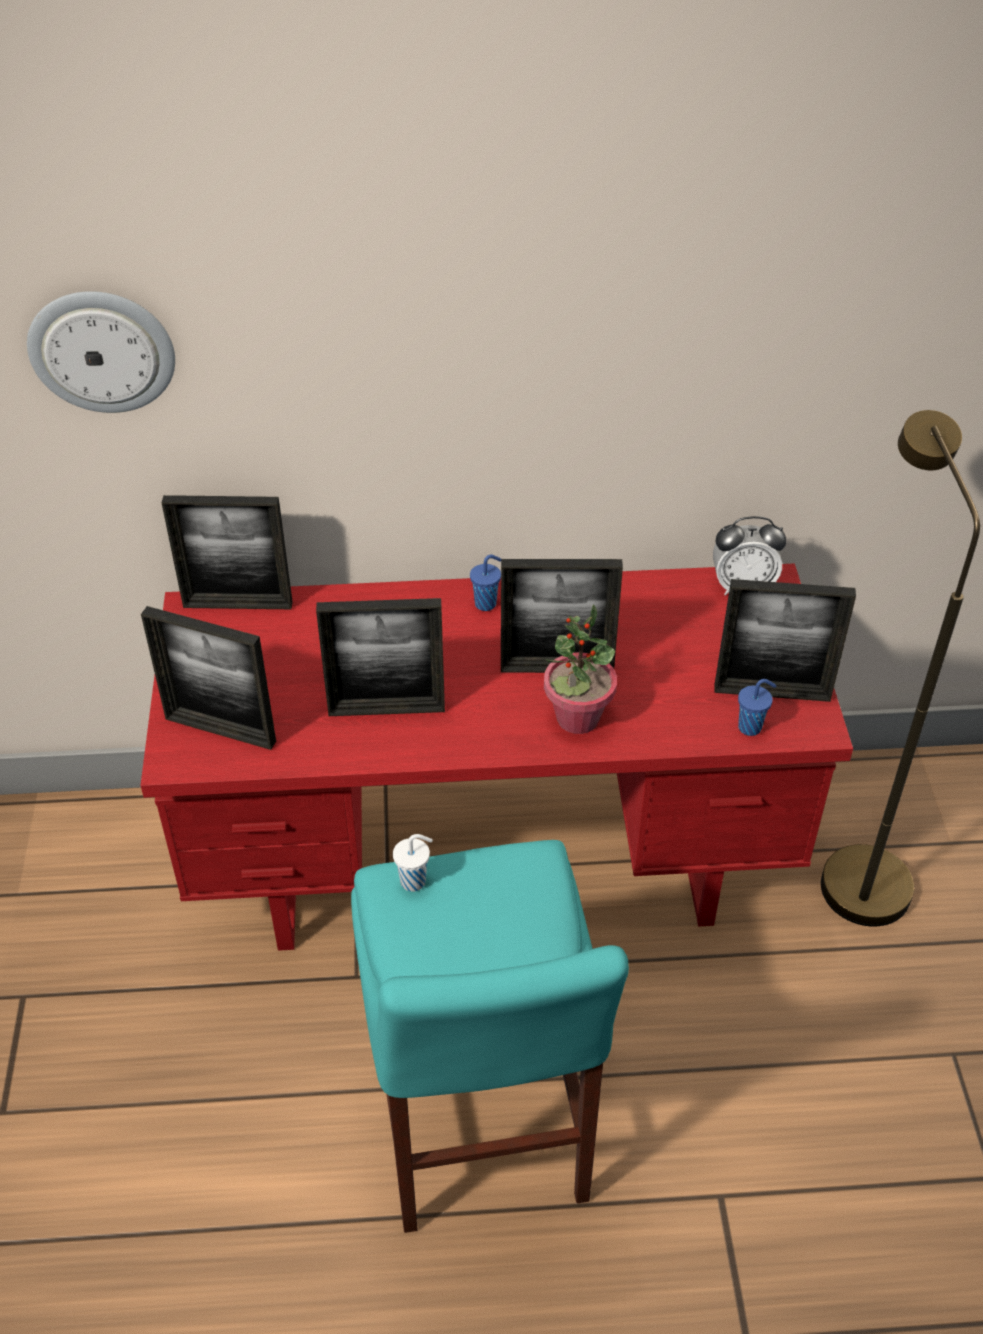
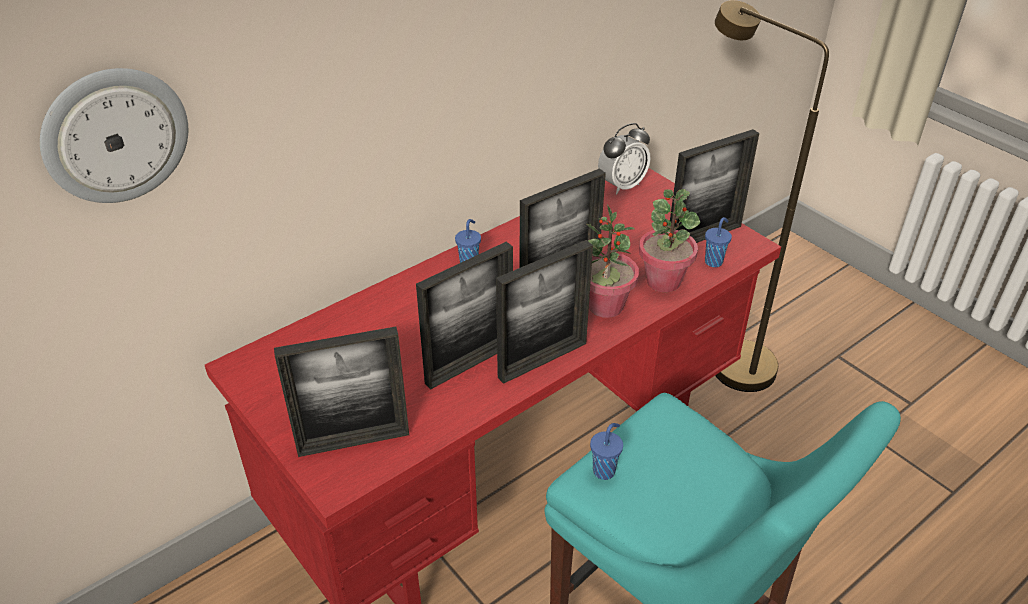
camera: 35 degrees left, 5 degrees down
picture frame [162,495,293,609] -> picture frame moved to [496,240,593,384]
white cup [393,834,433,892] -> blue cup [590,423,623,480]
none -> potted plant [639,189,700,292]

